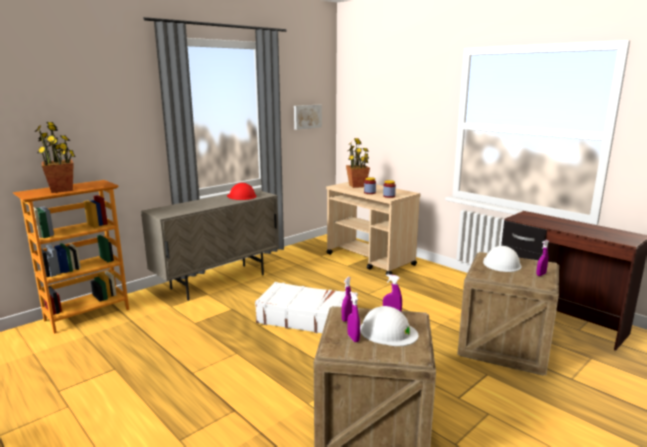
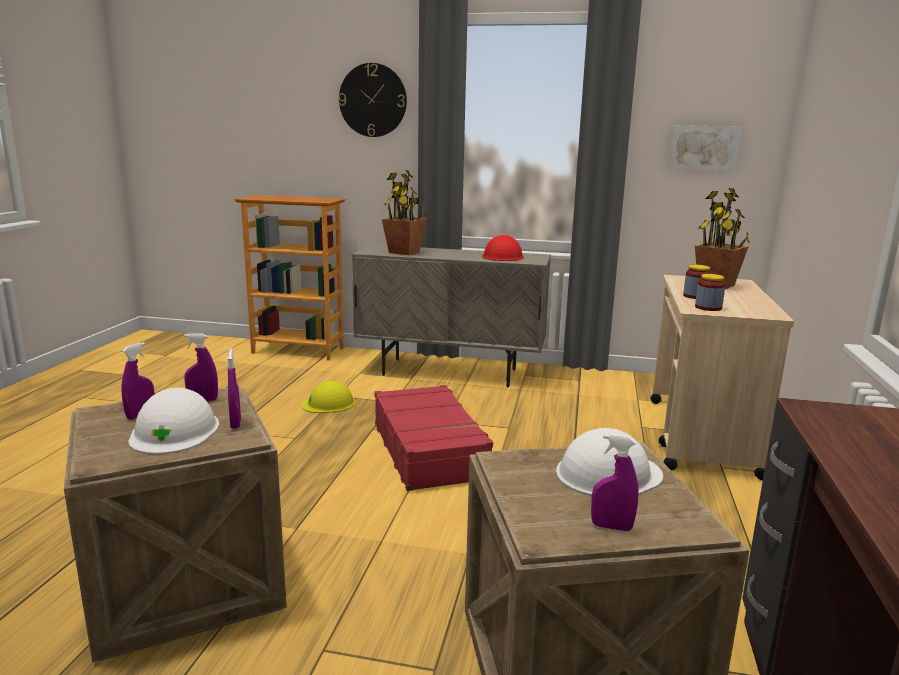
camera: 55 degrees right, 0 degrees up
potted plant [35,122,76,193] -> potted plant moved to [382,170,426,255]
white suitcase [255,282,358,333] -> red suitcase [374,385,493,491]
none -> yellow hard hat [301,381,355,413]
none -> wall clock [339,63,407,137]

